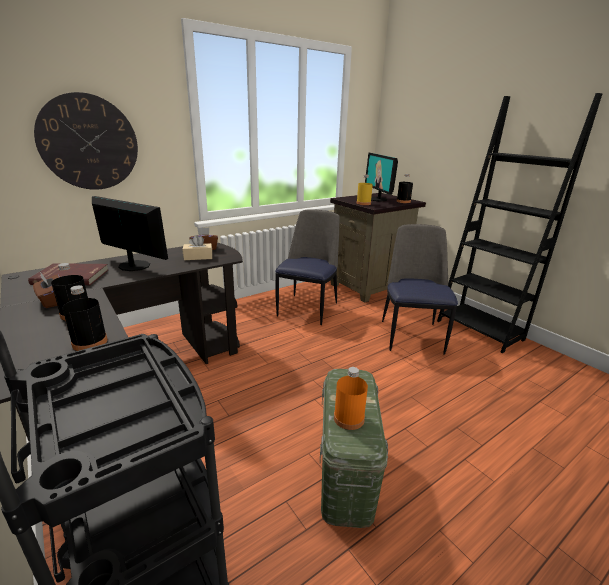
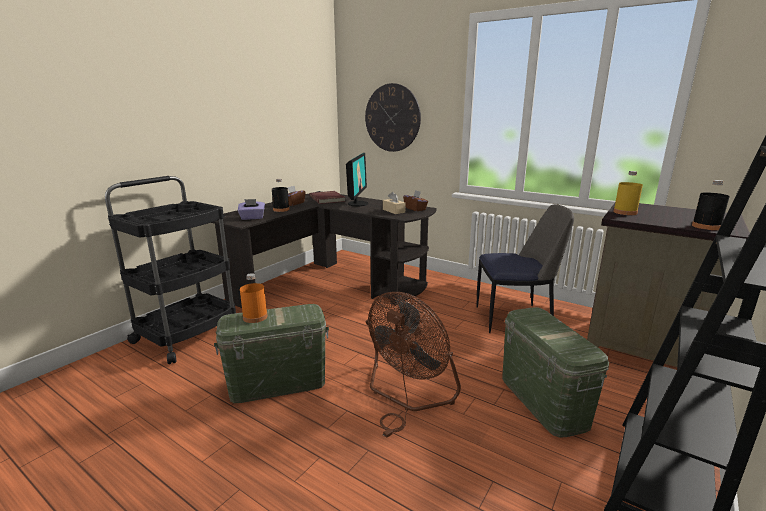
camera: 70 degrees right, 5 degrees down
black bottle [62,285,108,351] -> purple tissue box [238,199,265,220]
monitor [365,153,398,201] -> none
chair [382,224,458,354] -> green storage box [502,307,609,438]
none -> brown fan [365,292,461,438]

